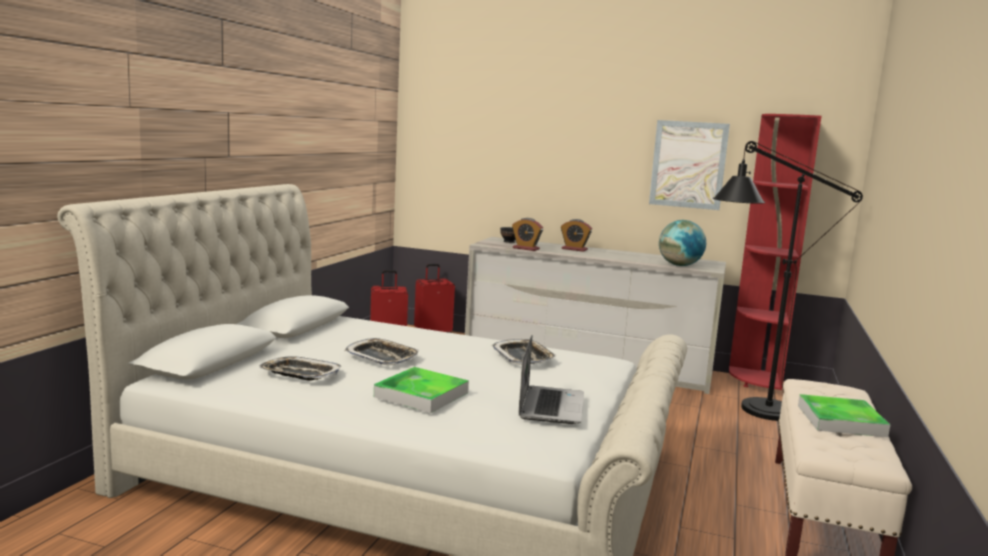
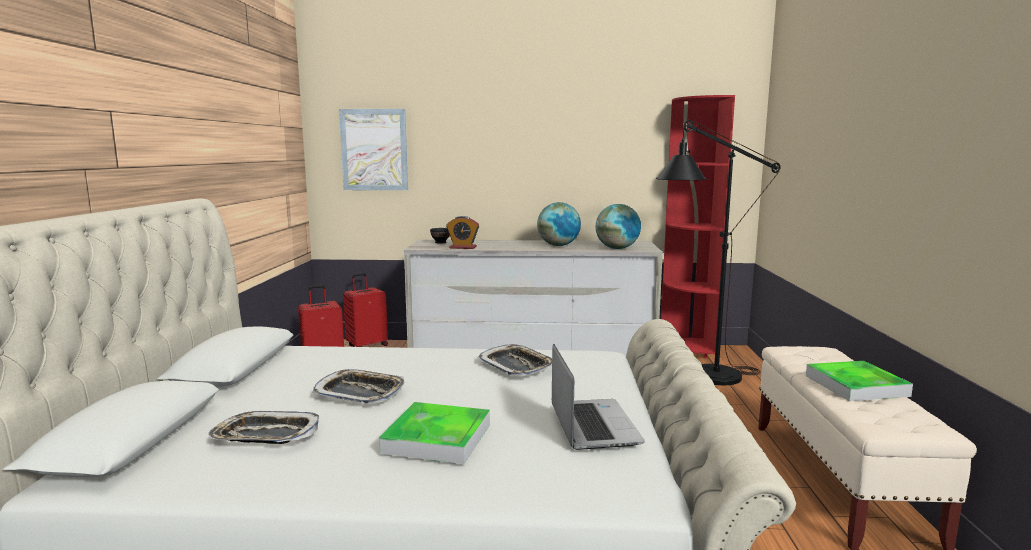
camera: 15 degrees left, 0 degrees up
alarm clock [561,219,592,252] -> none
picture [649,120,730,210] -> picture moved to [339,109,408,190]
none -> globe [537,202,581,246]

